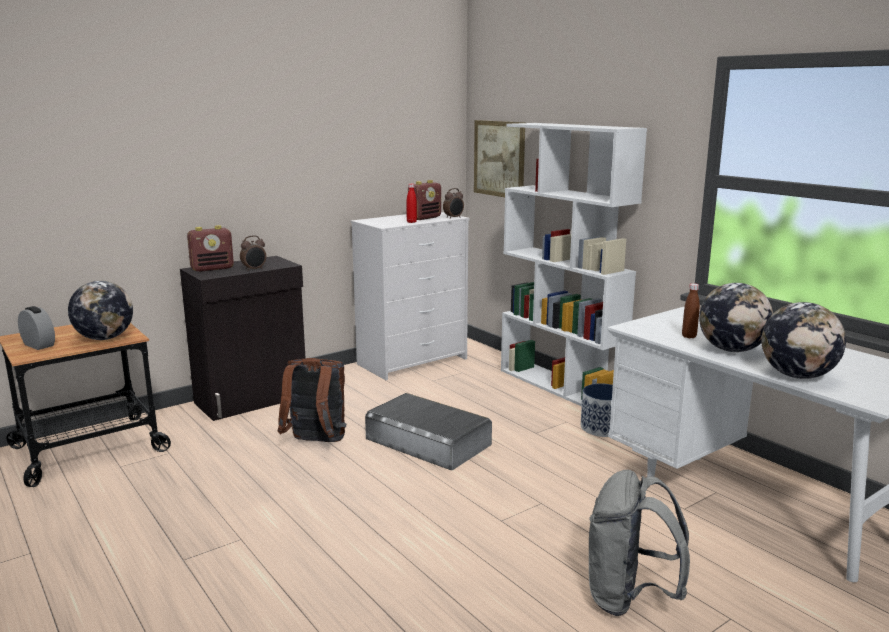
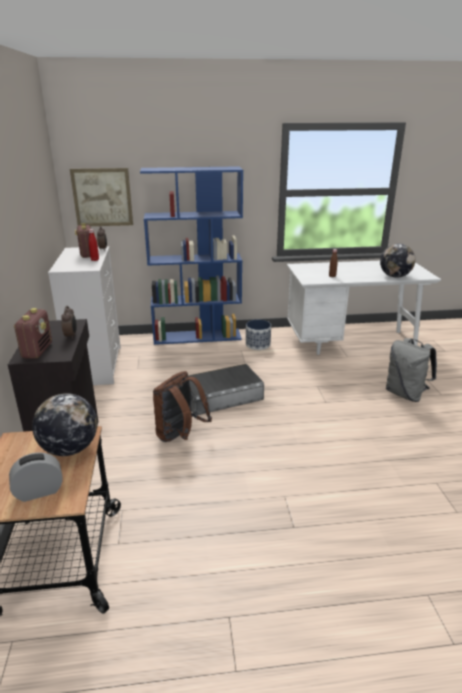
camera: 60 degrees left, 10 degrees up
white bookcase [501,123,647,406] -> blue bookcase [140,166,243,345]
globe [699,283,773,352] -> none

